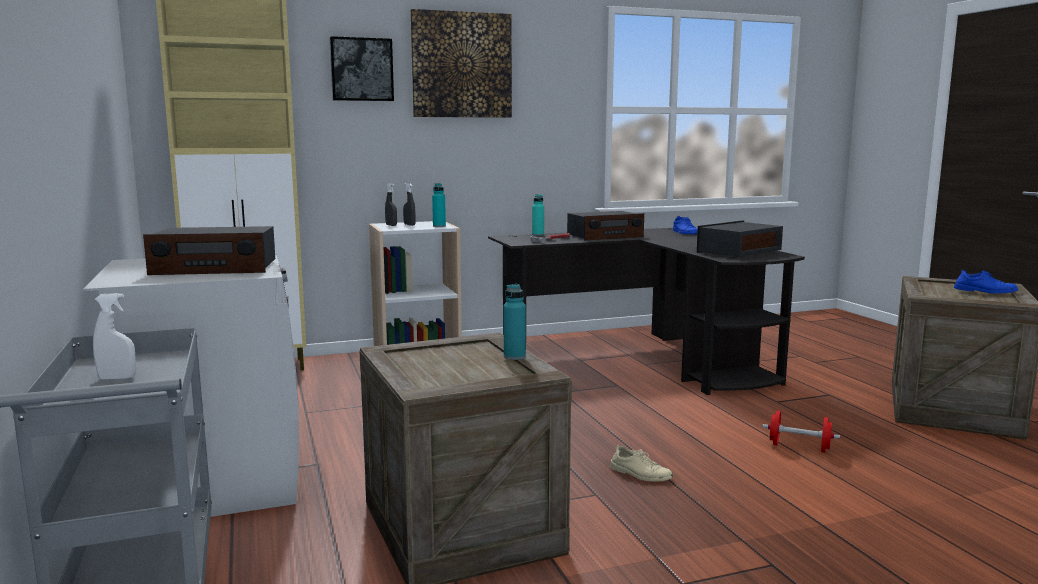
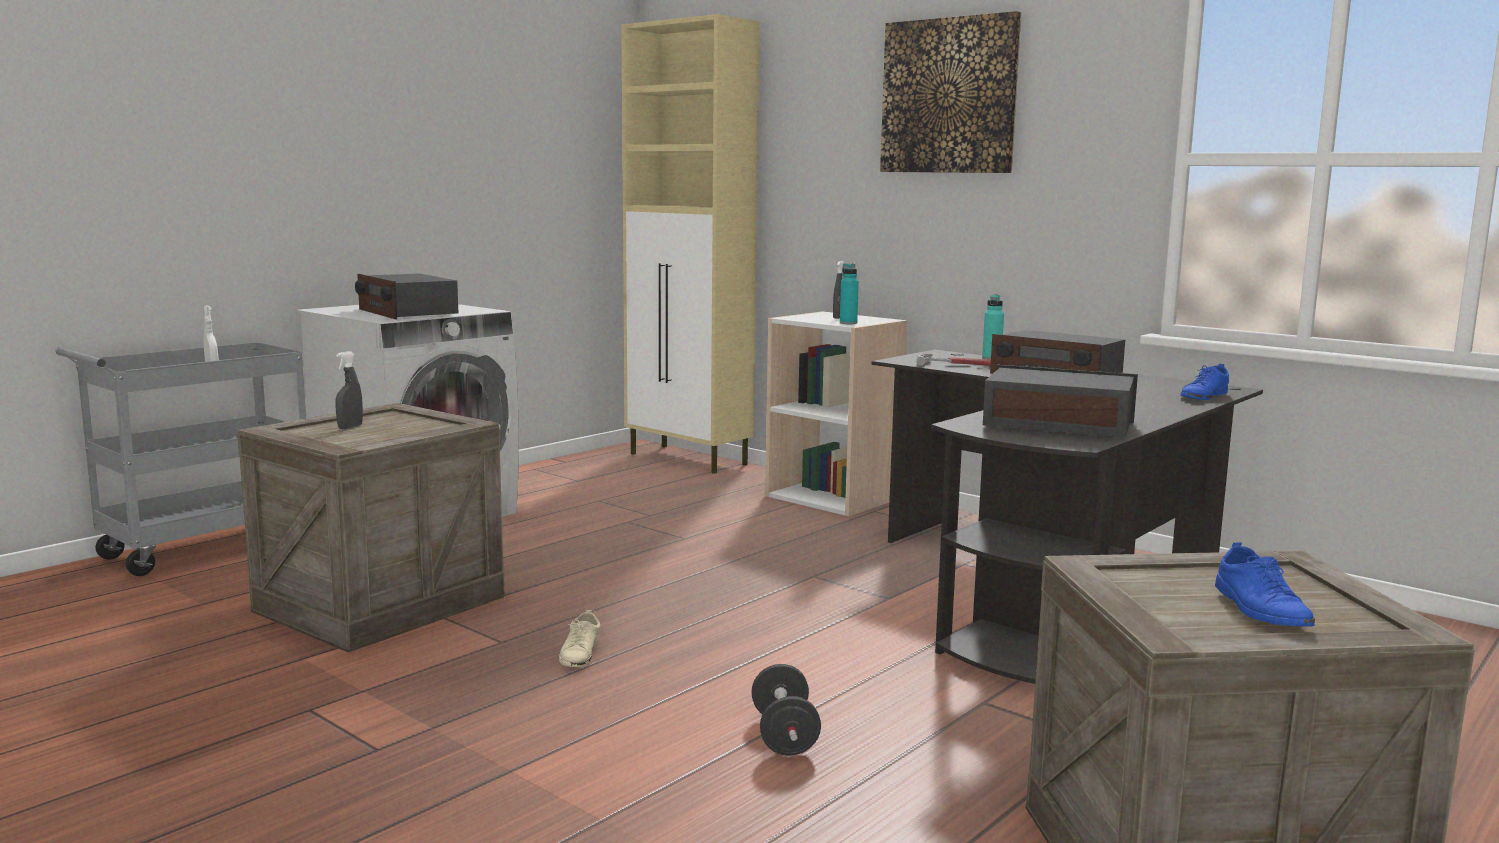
camera: 60 degrees right, 0 degrees up
picture [329,36,394,101] -> none
grey spray bottle [385,184,397,226] -> grey spray bottle moved to [335,351,363,429]
turquoise bottle [504,284,526,360] -> none
red dumbbell [762,411,840,453] -> black dumbbell [751,664,821,756]

